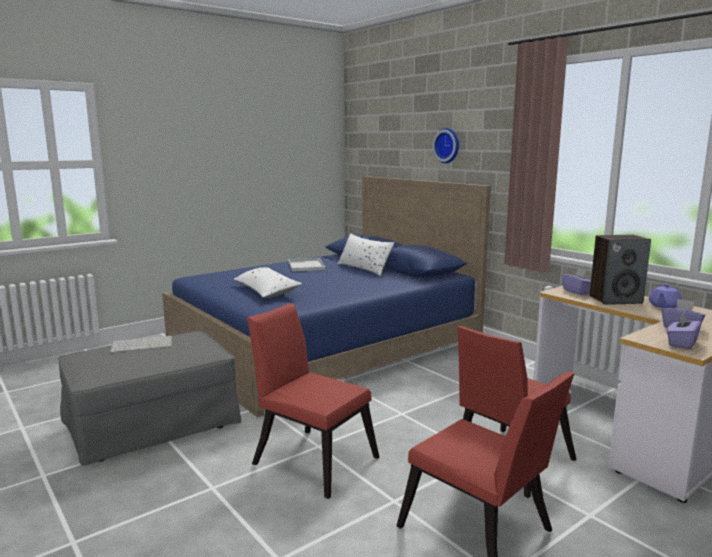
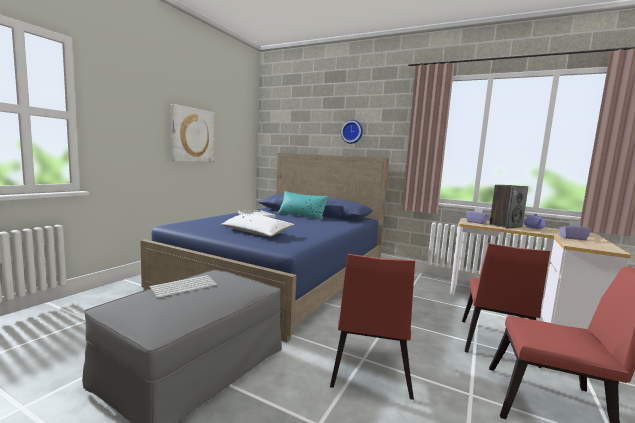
camera: 25 degrees left, 5 degrees down
red chair [247,303,379,499] -> red chair turned 90 degrees counterclockwise [330,254,415,400]
white pillow [337,233,395,276] -> turquoise pillow [277,191,329,220]
purple tissue box [667,312,702,349] -> none
none -> picture [171,104,214,162]

